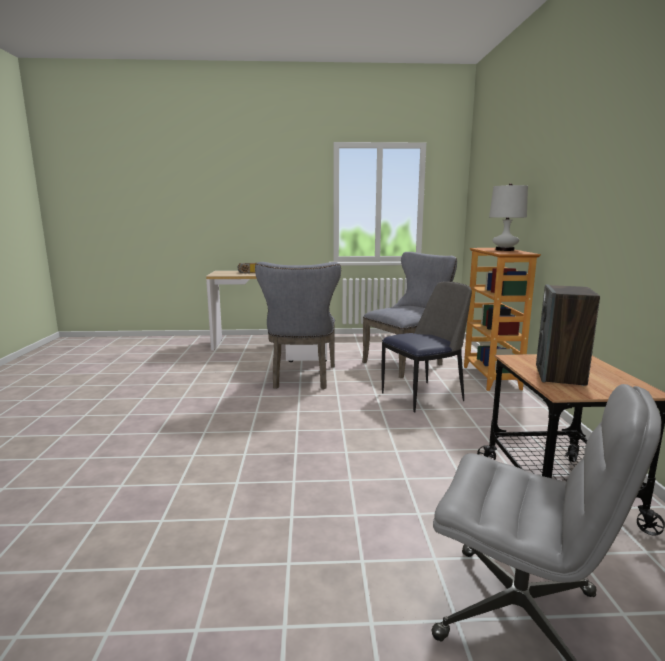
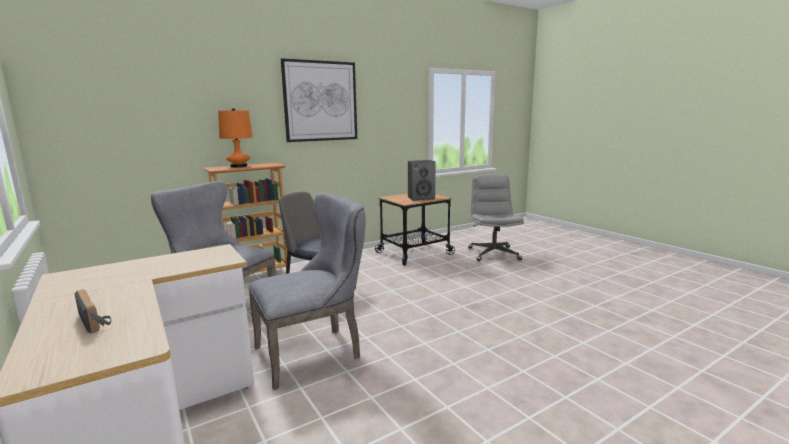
camera: 120 degrees left, 0 degrees up
white table lamp [489,183,528,251] -> orange table lamp [218,108,253,167]
none -> picture [281,58,357,142]

